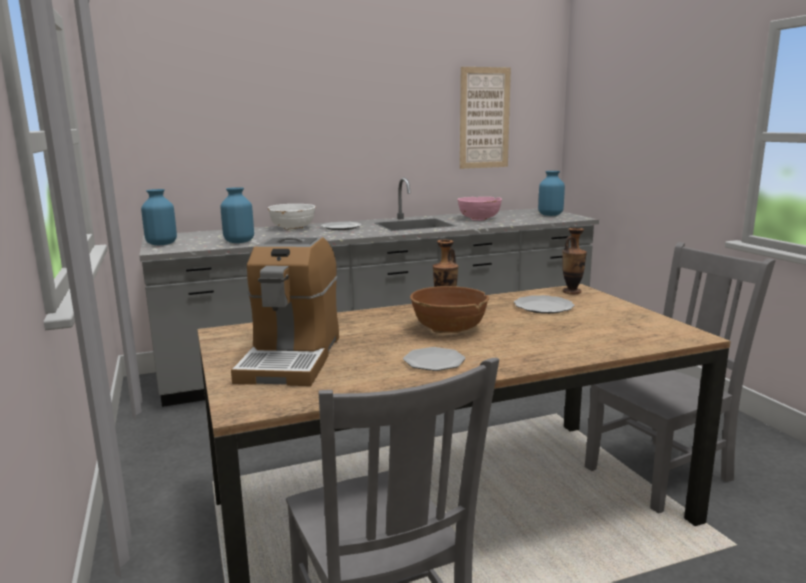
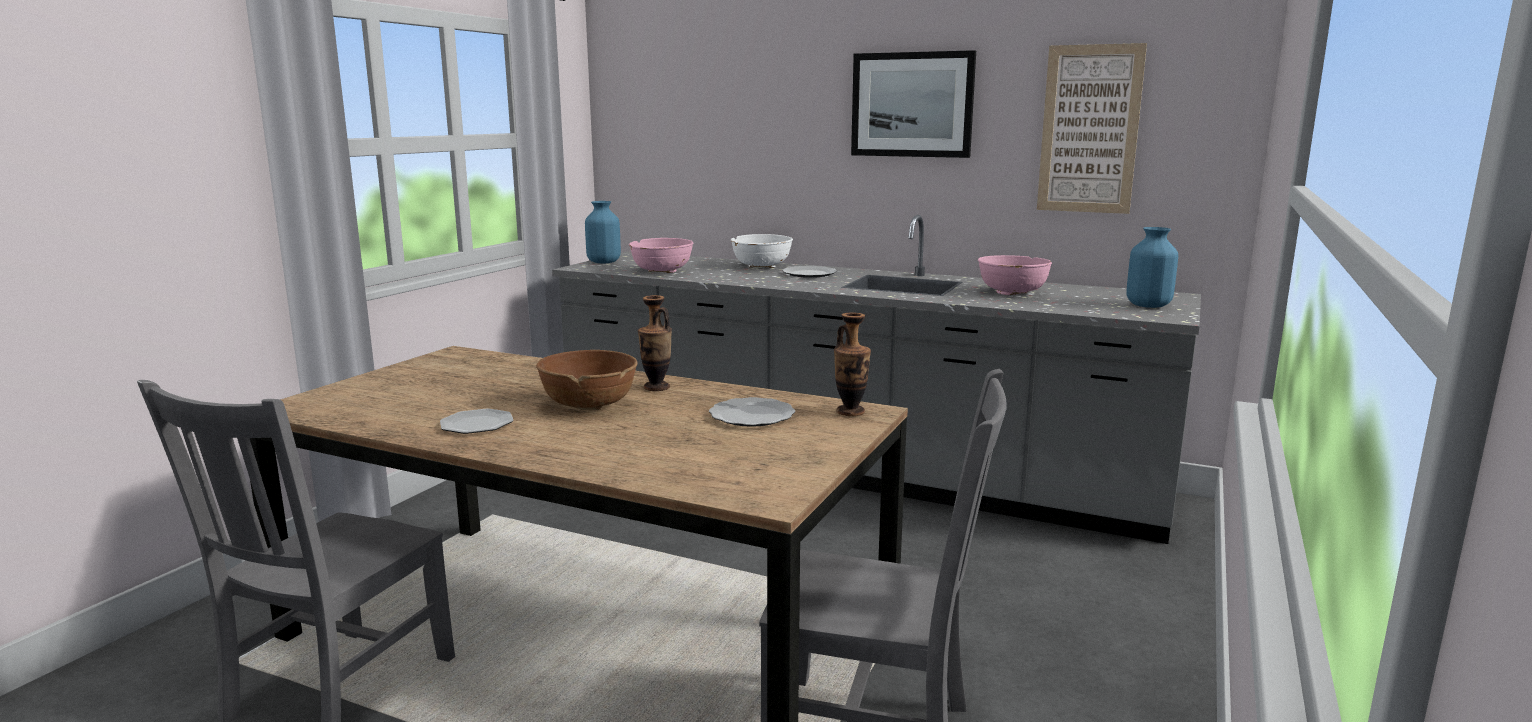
camera: 45 degrees right, 0 degrees up
blue vase [221,187,254,243] -> pink bowl [629,238,693,273]
coffee machine [231,237,339,386] -> none
none -> picture [851,50,976,158]

